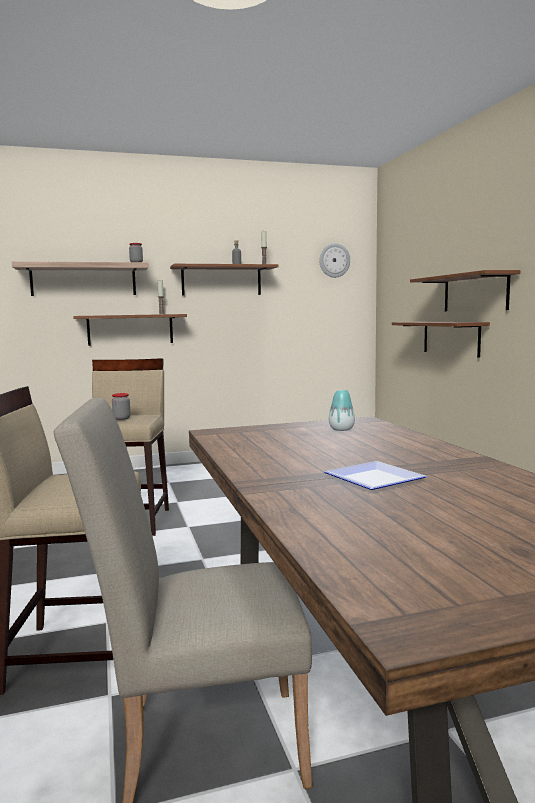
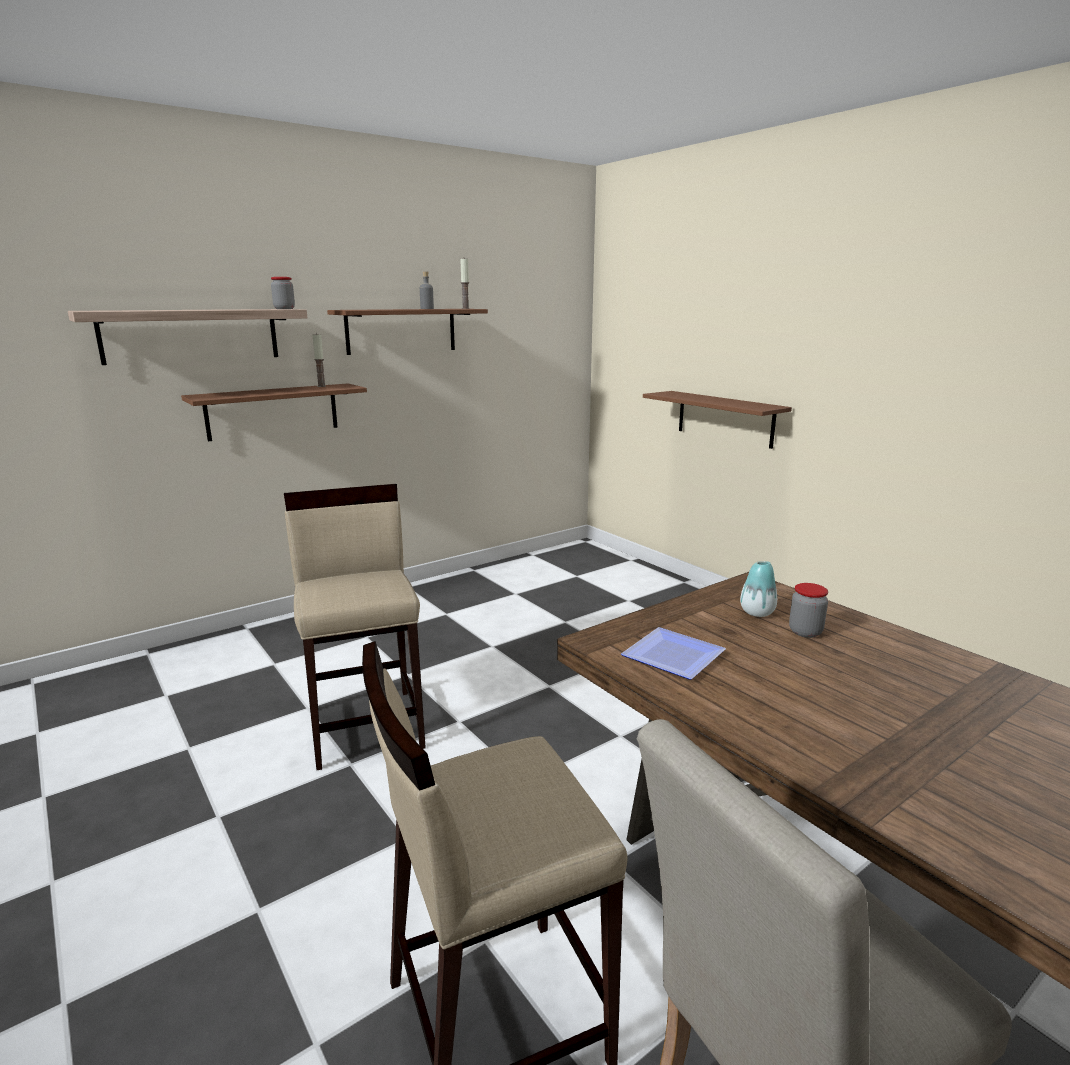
camera: 20 degrees left, 10 degrees up
jar [112,393,131,420] -> jar moved to [789,583,828,638]
wall clock [319,243,350,278] -> none
plate [324,461,427,490] -> plate moved to [621,627,726,680]
brown shelf [410,270,521,311] -> none

